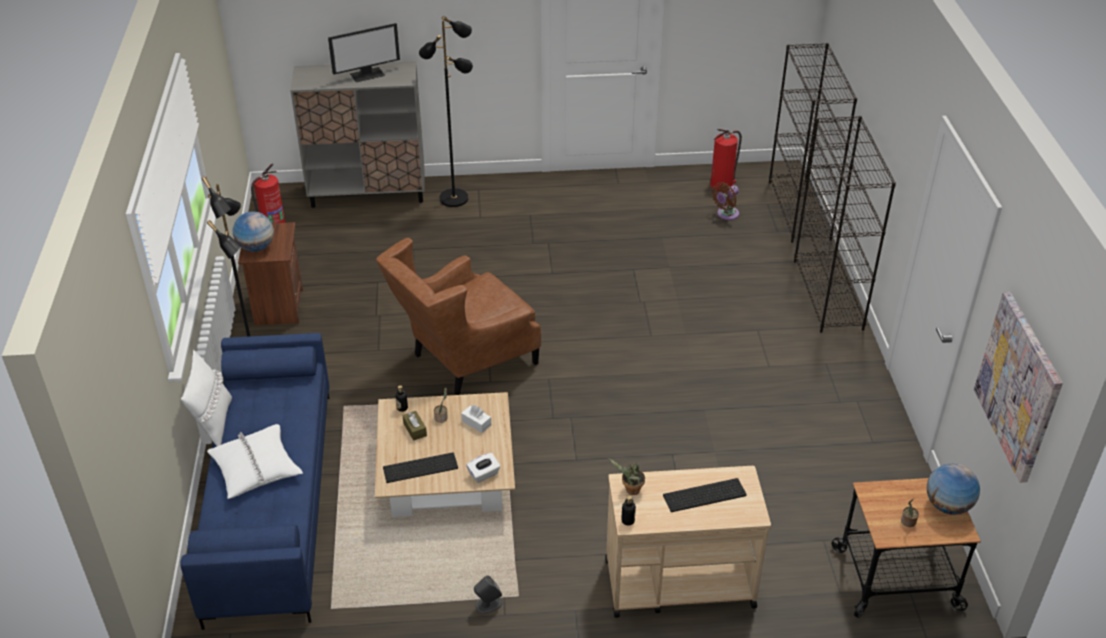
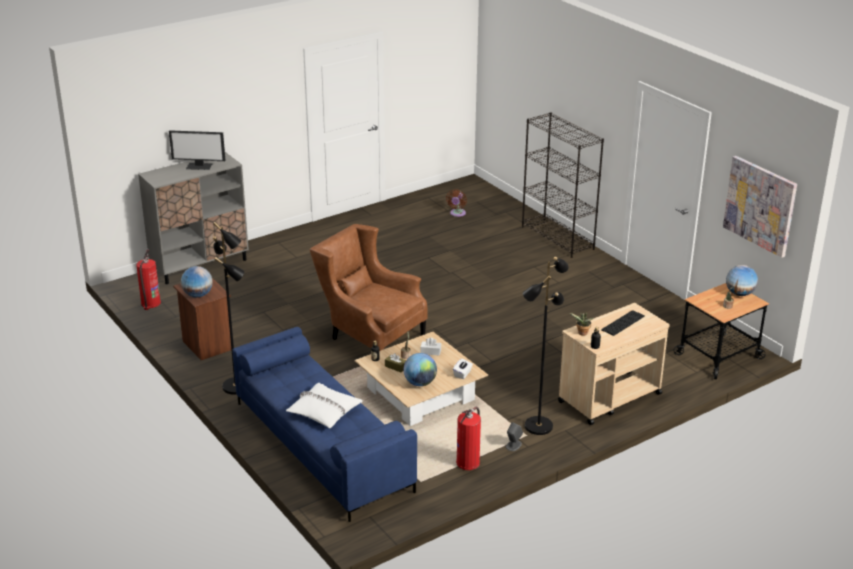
camera: 30 degrees left, 10 degrees down
white pillow [181,350,232,446] -> none
monitor [328,23,400,82] -> monitor turned 60 degrees clockwise [169,130,226,170]
brown armchair [376,238,541,395] -> brown armchair turned 105 degrees clockwise [310,224,428,351]
keyboard [383,452,458,483] -> globe [404,353,437,386]
black floor lamp [419,16,473,207] -> black floor lamp moved to [523,257,569,435]
fire extinguisher [710,129,742,191] -> fire extinguisher moved to [456,407,481,470]
black bookcase [769,43,857,243] -> none

